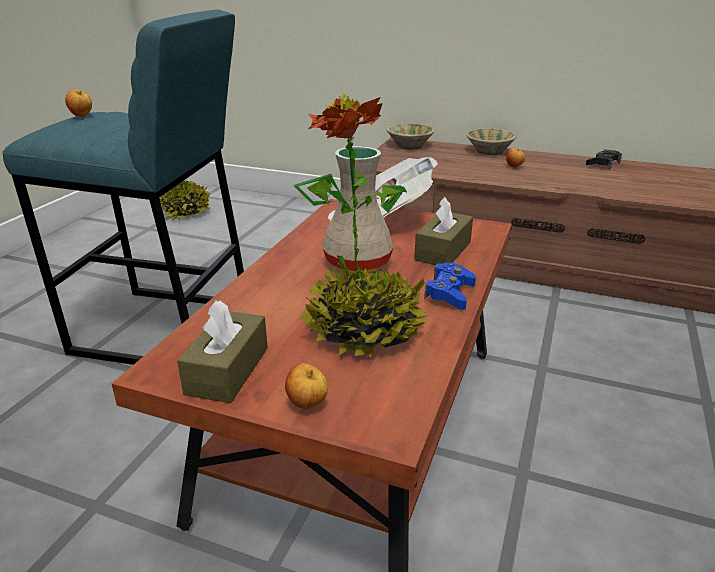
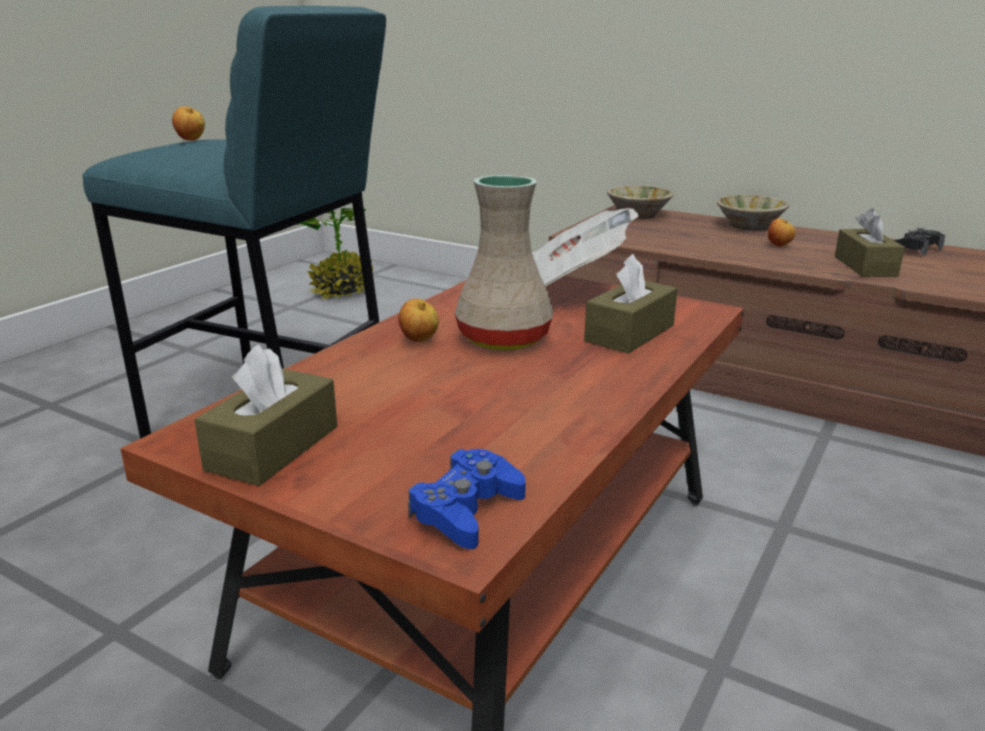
camera: 10 degrees right, 5 degrees down
apple [285,363,328,409] -> apple moved to [398,299,439,342]
potted plant [293,93,430,358] -> none
blue game controller [424,263,476,310] -> blue game controller moved to [408,449,526,549]
none -> brown tissue box [835,208,905,277]

